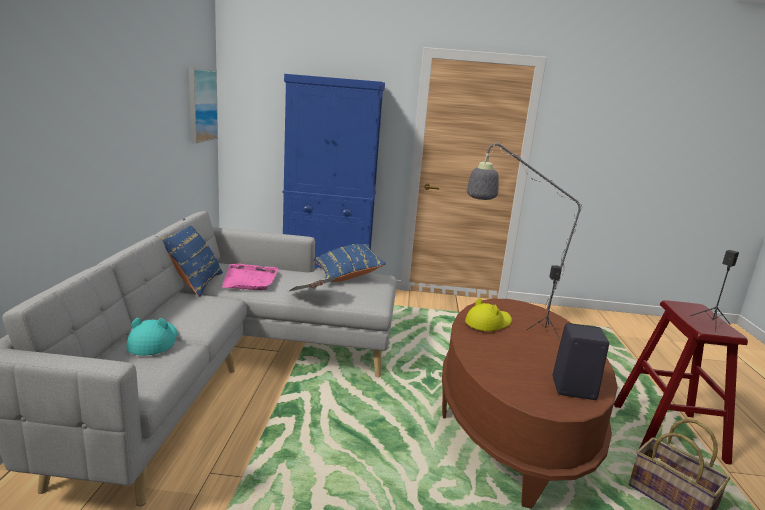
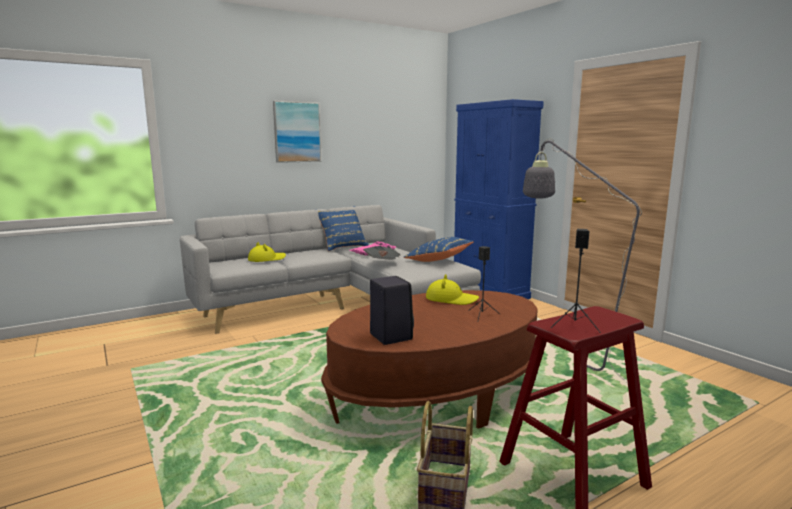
camera: 55 degrees right, 5 degrees down
turquoise hat [126,318,177,356] -> yellow hat [248,242,286,262]
picture [189,68,218,143] -> picture moved to [273,101,321,163]

